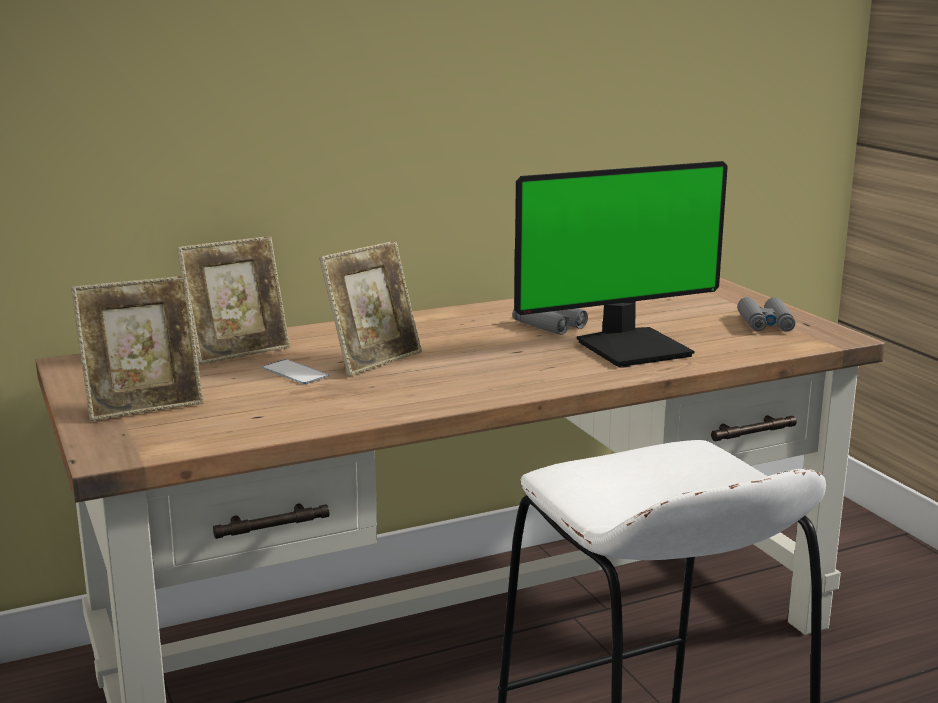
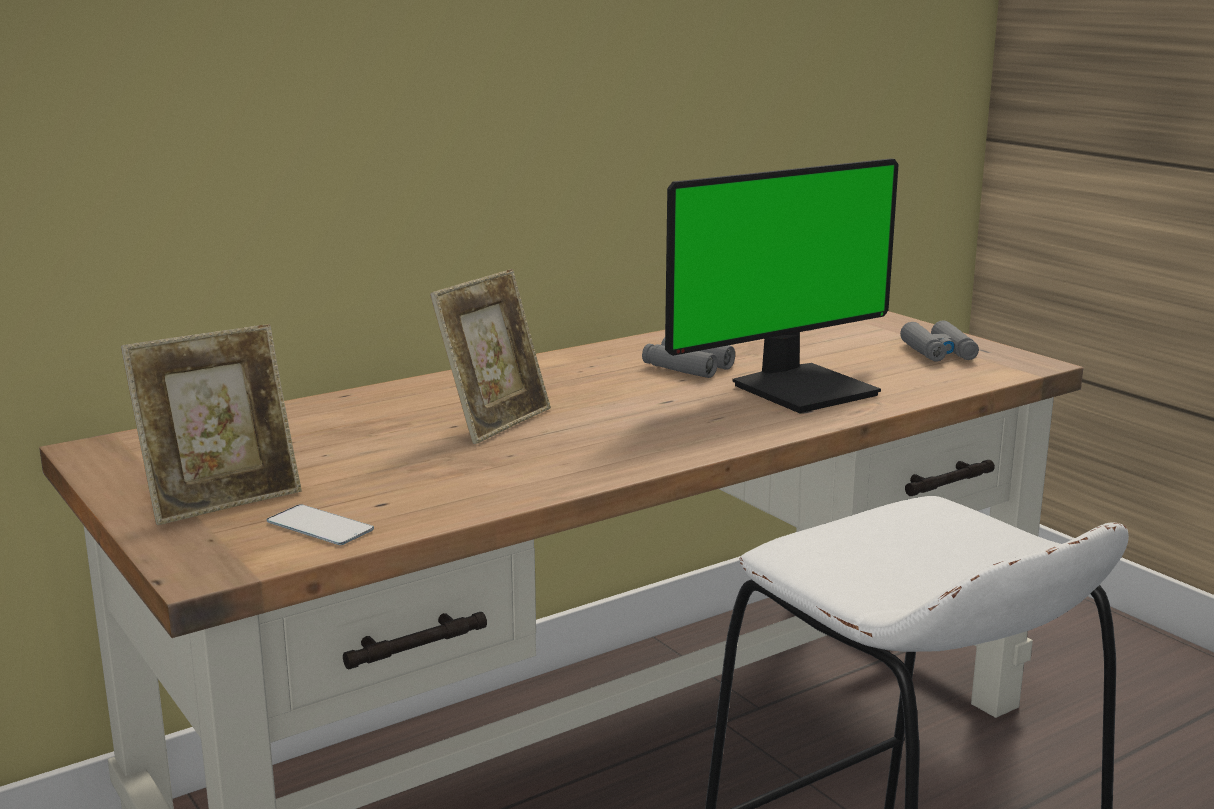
camera: 10 degrees left, 0 degrees up
picture frame [177,236,290,365] -> none
phone [262,359,329,384] -> phone moved to [266,504,374,545]

